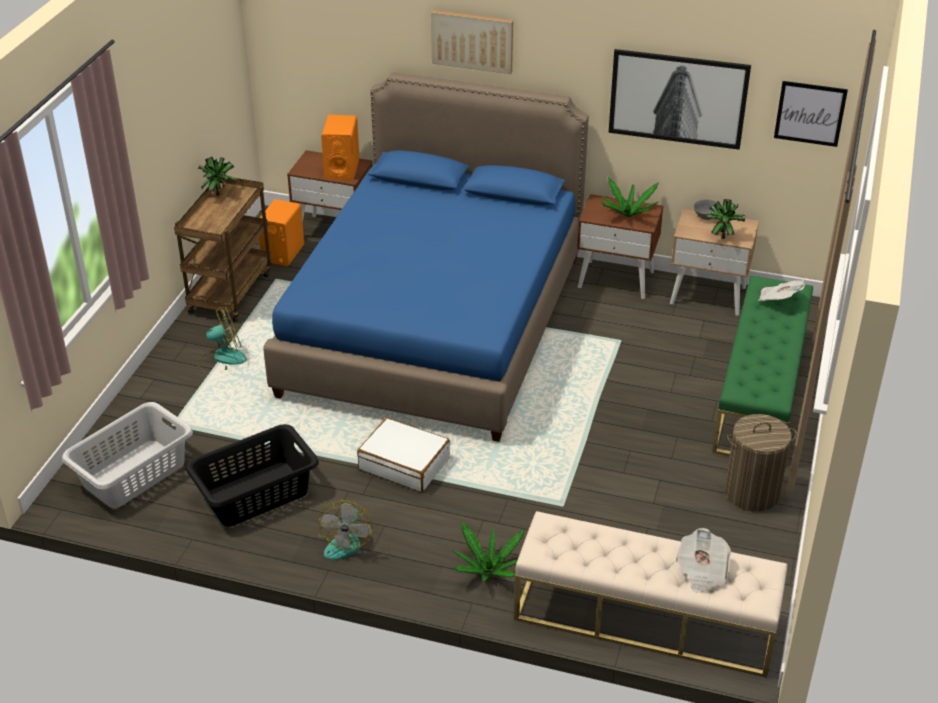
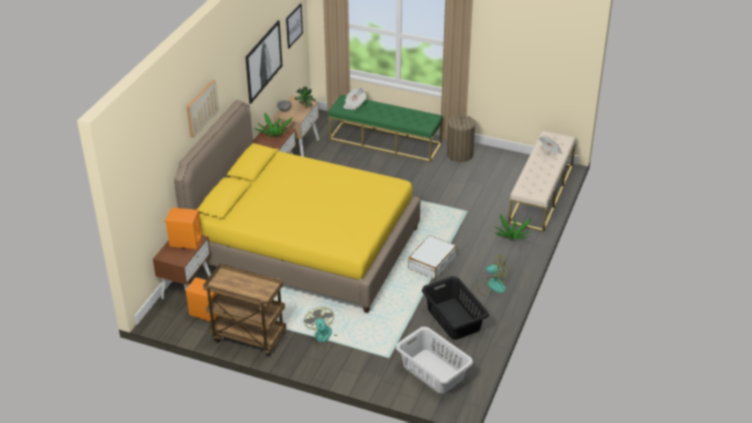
camera: 85 degrees left, 0 degrees up
potted plant [198,157,236,196] -> none
blue bed [263,72,589,442] -> yellow bed [174,100,420,313]

